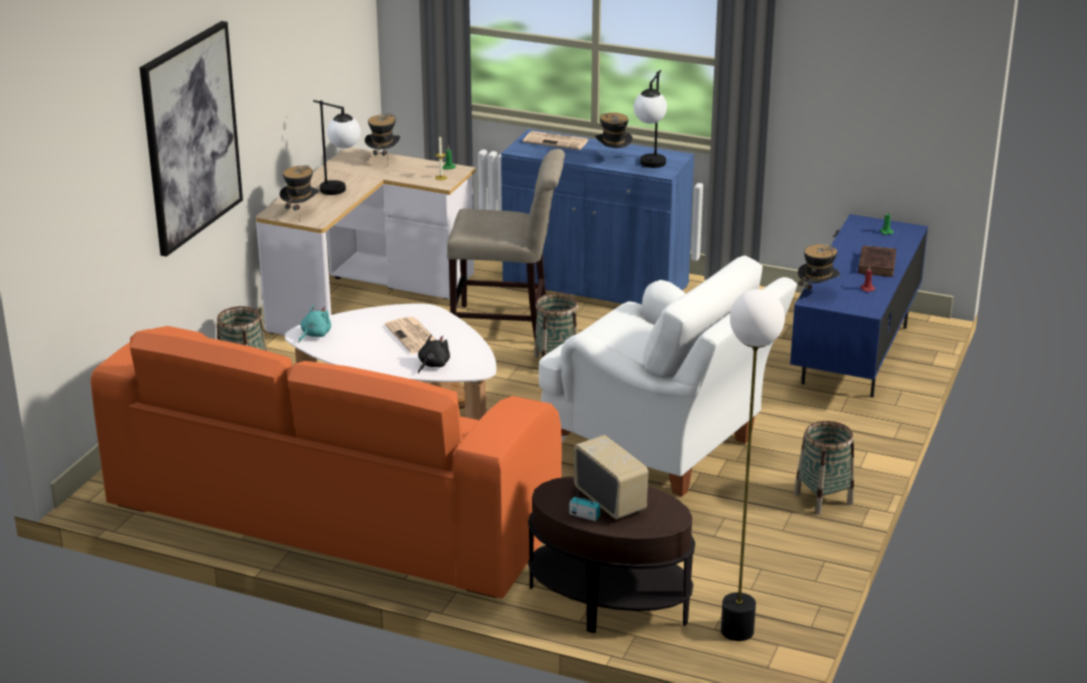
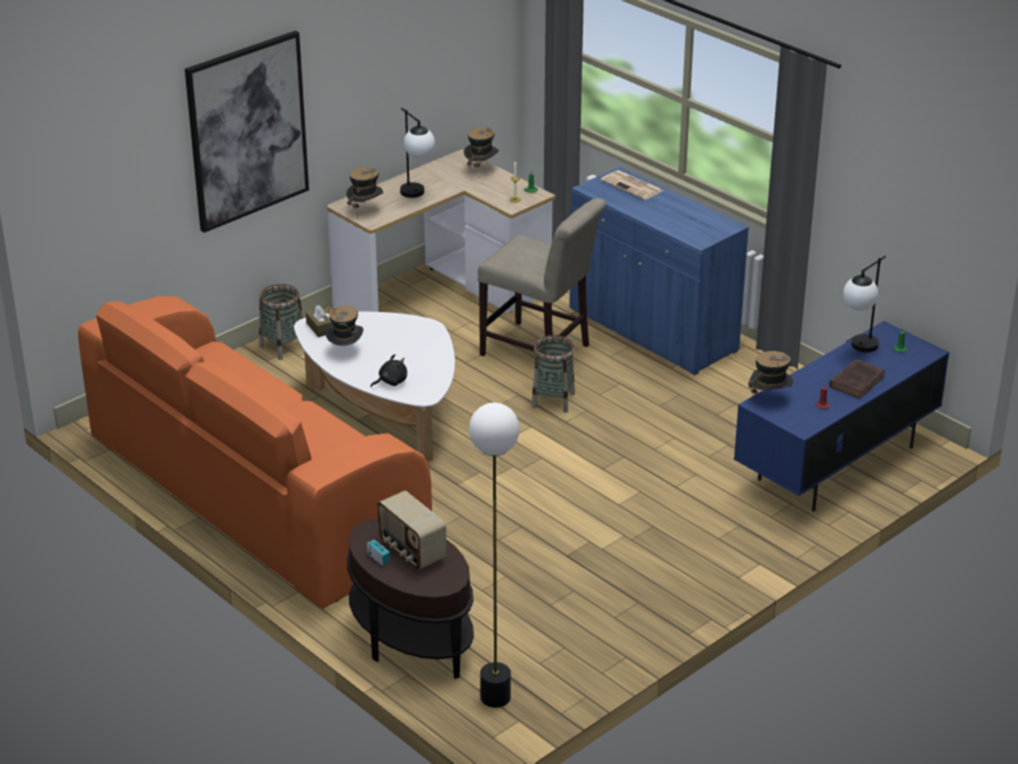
camera: 25 degrees right, 5 degrees up
turquoise plush toy [298,305,331,343] -> brown tissue box [306,305,333,337]
newspaper [385,317,437,354] -> none
white armchair [539,256,797,497] -> none
radio [574,435,649,519] -> radio turned 150 degrees clockwise [377,491,446,570]
hat [595,112,633,152] -> hat moved to [326,305,364,346]
table lamp [634,70,667,168] -> table lamp moved to [843,256,886,352]
basket [794,421,854,514] -> none

